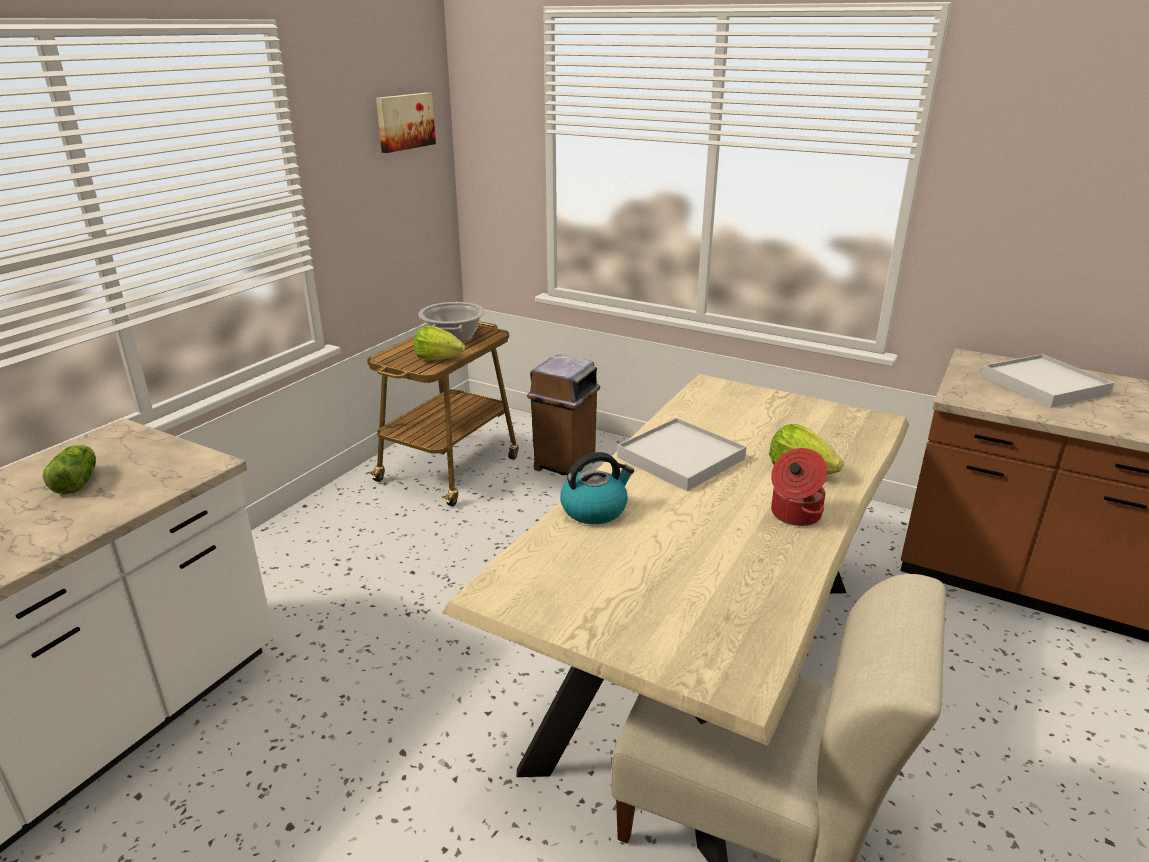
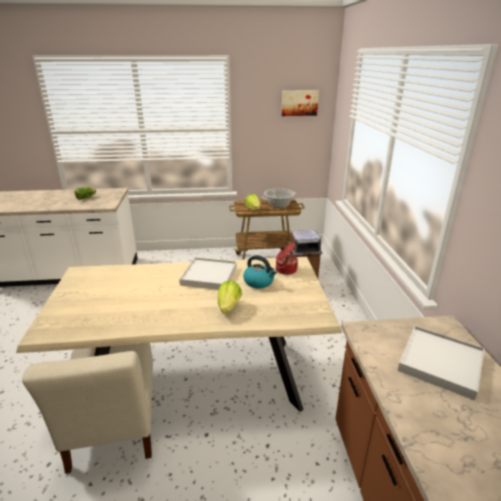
camera: 55 degrees right, 0 degrees up
kettle [560,452,634,524] -> kettle moved to [243,255,277,289]
cooking pot [771,448,827,526] -> cooking pot moved to [276,243,298,275]

